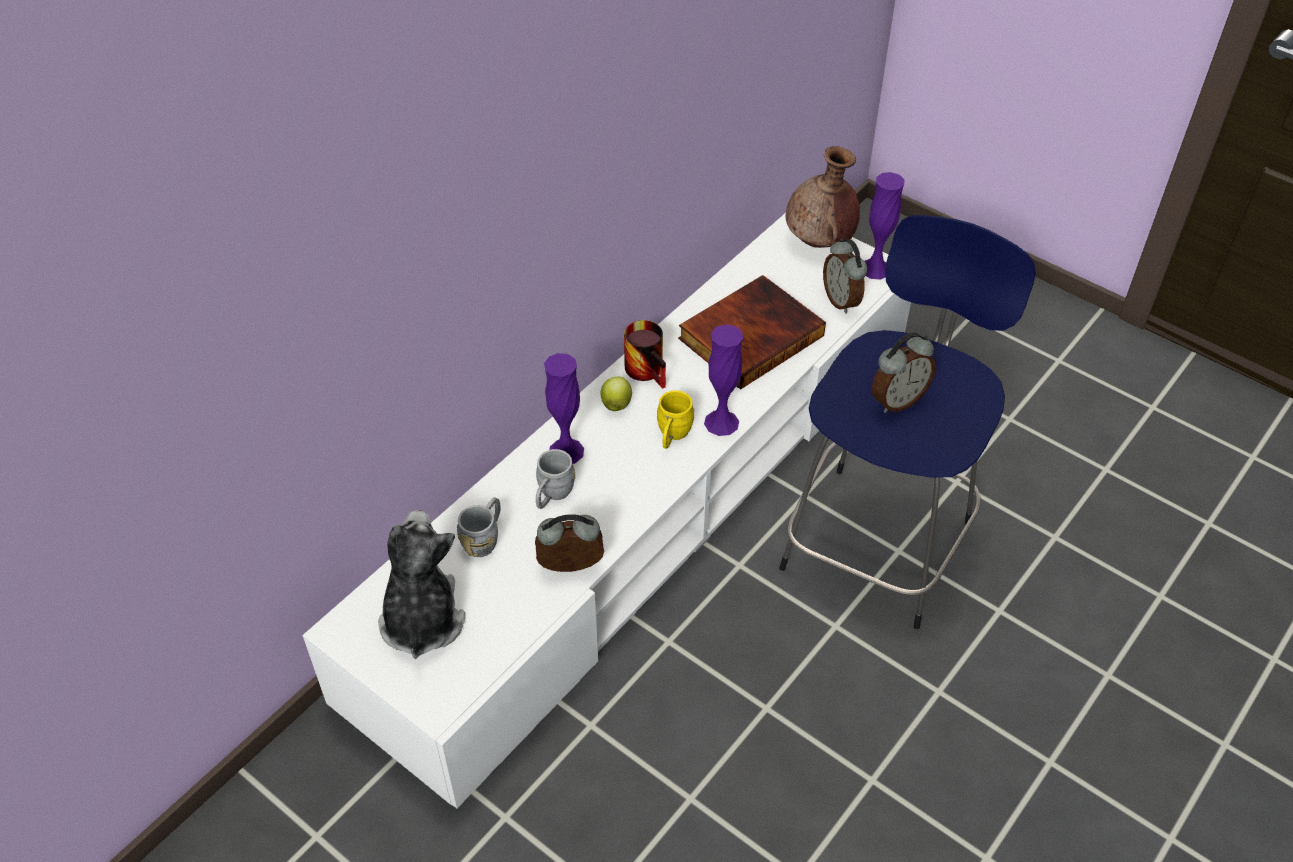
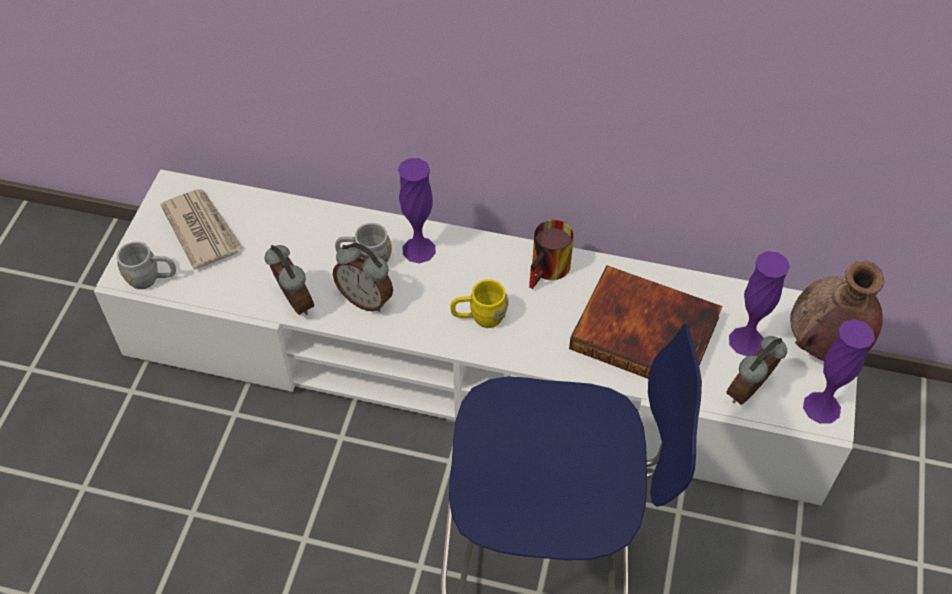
camera: 65 degrees right, 5 degrees up
plush toy [378,510,466,659] -> newspaper [160,189,243,270]
grey mug [457,497,500,557] -> grey mug moved to [117,241,176,289]
apple [601,377,632,411] -> none
purple vase [704,324,743,436] -> purple vase moved to [729,251,790,357]
alarm clock [872,332,936,413] -> alarm clock moved to [333,243,393,312]

